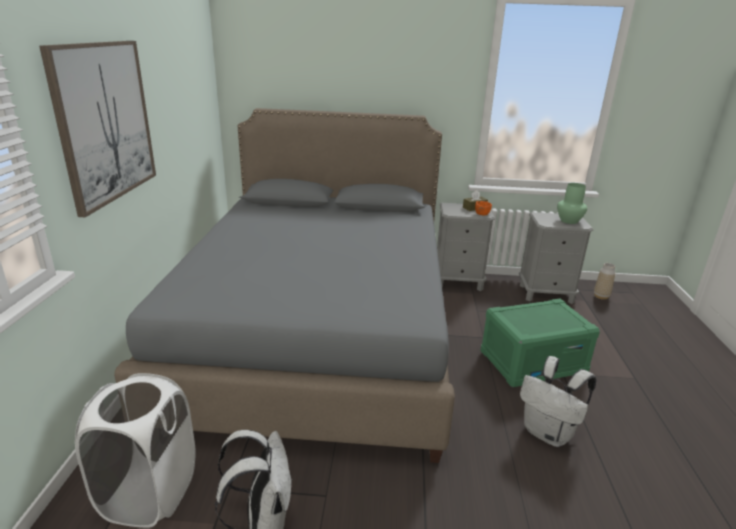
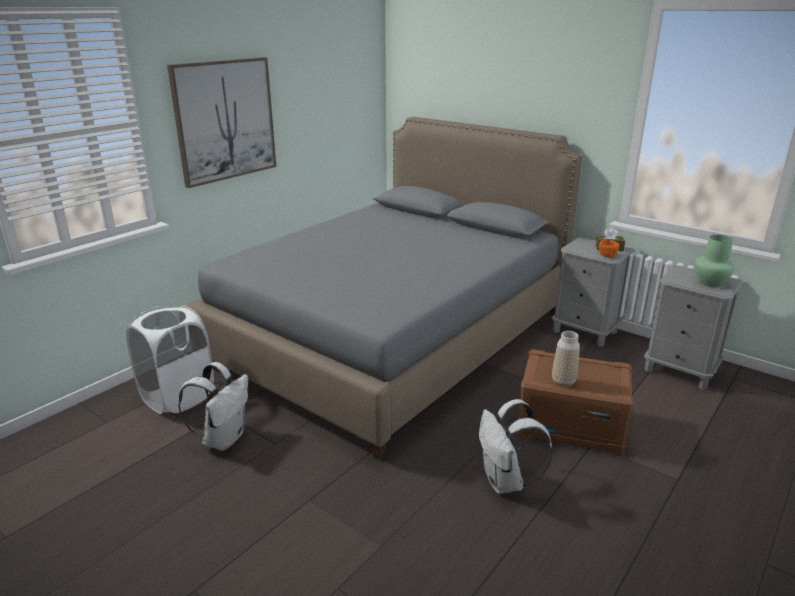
camera: 35 degrees right, 0 degrees up
green storage box [480,298,600,388] -> brown storage box [517,349,634,454]
vase [594,263,615,300] -> vase moved to [552,331,580,387]

